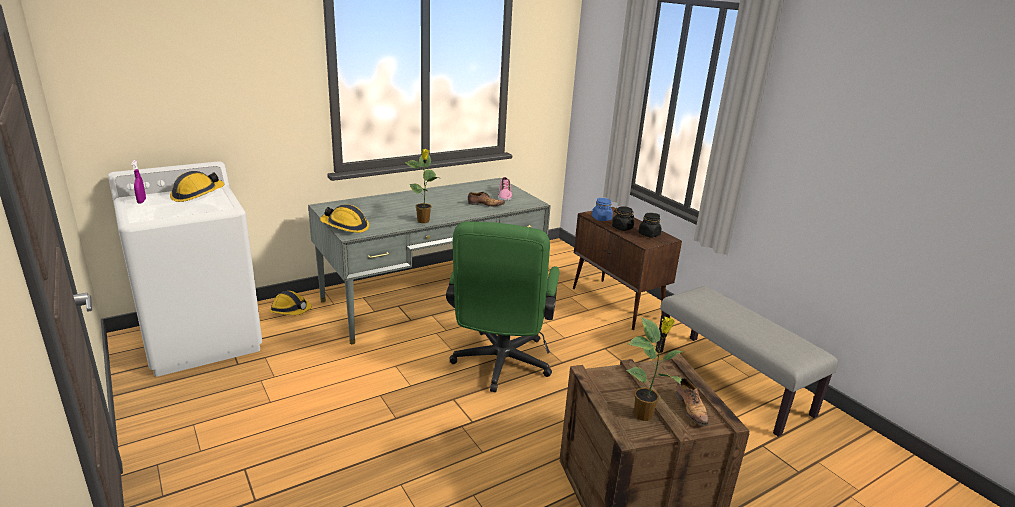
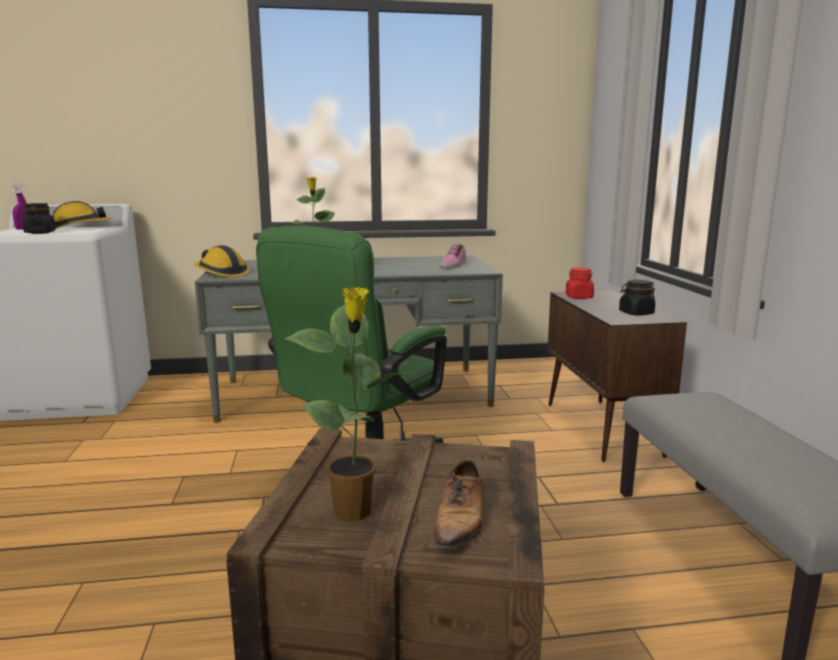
camera: 25 degrees right, 10 degrees down
hard hat [269,291,312,315] -> none
shoe [468,192,505,207] -> none
blue jar [592,198,613,221] -> red jar [566,267,594,299]
black jar [612,206,634,231] -> black jar moved to [22,203,56,234]

